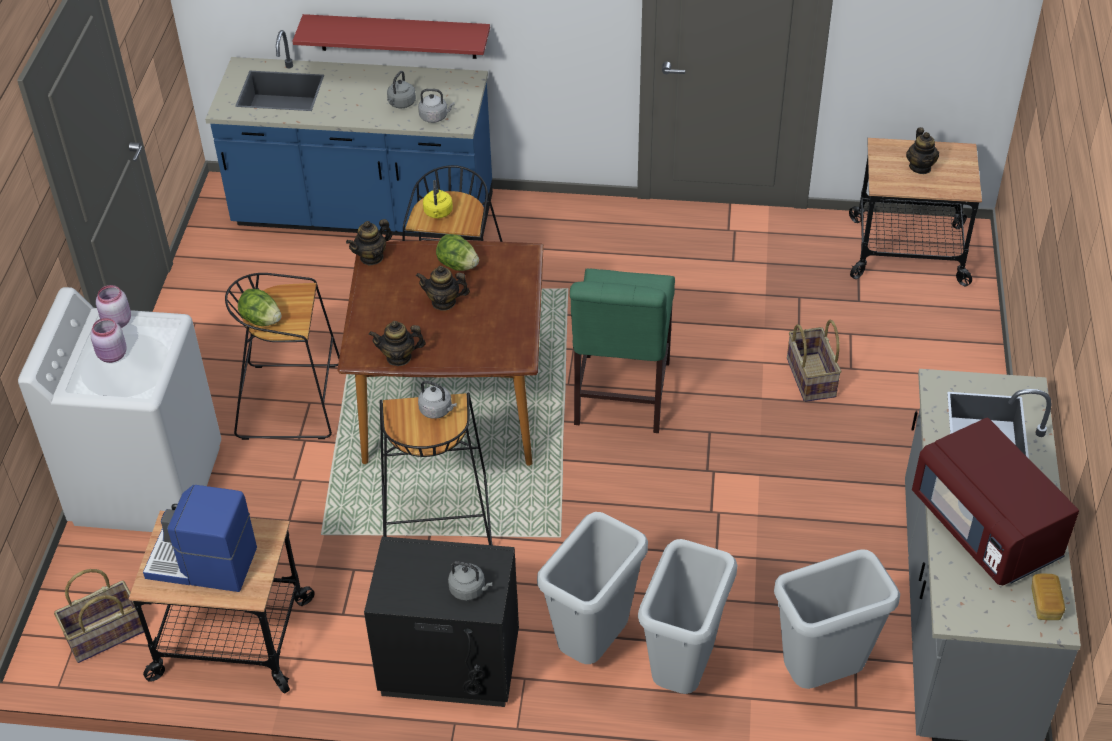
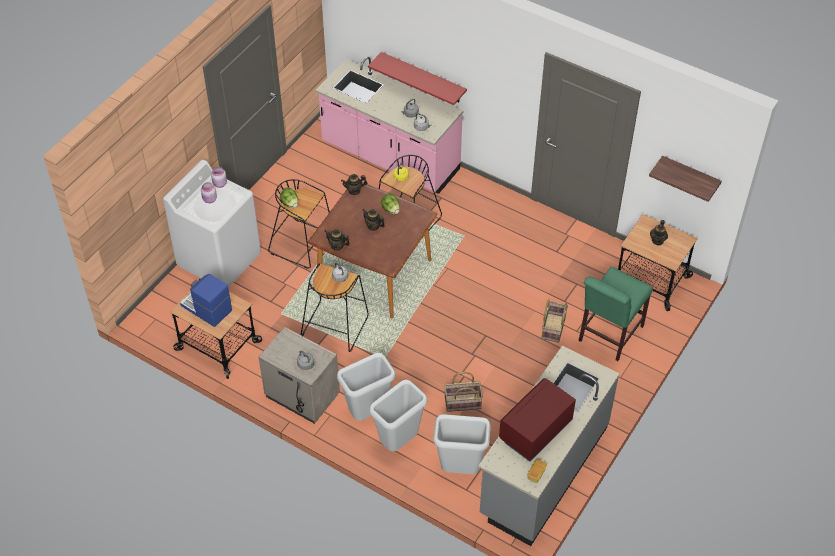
camera: 25 degrees right, 5 degrees up
basket [54,569,144,663] -> basket moved to [444,372,483,412]
blue counter [205,30,493,241] -> pink counter [315,57,463,194]
black nightstand [364,536,519,707] -> beige nightstand [258,327,340,424]
green chair [570,269,675,433] -> green chair moved to [578,266,653,361]
red microwave [912,417,1079,585] -> red microwave turned 45 degrees clockwise [499,378,576,462]
none -> shelf [649,156,722,202]

